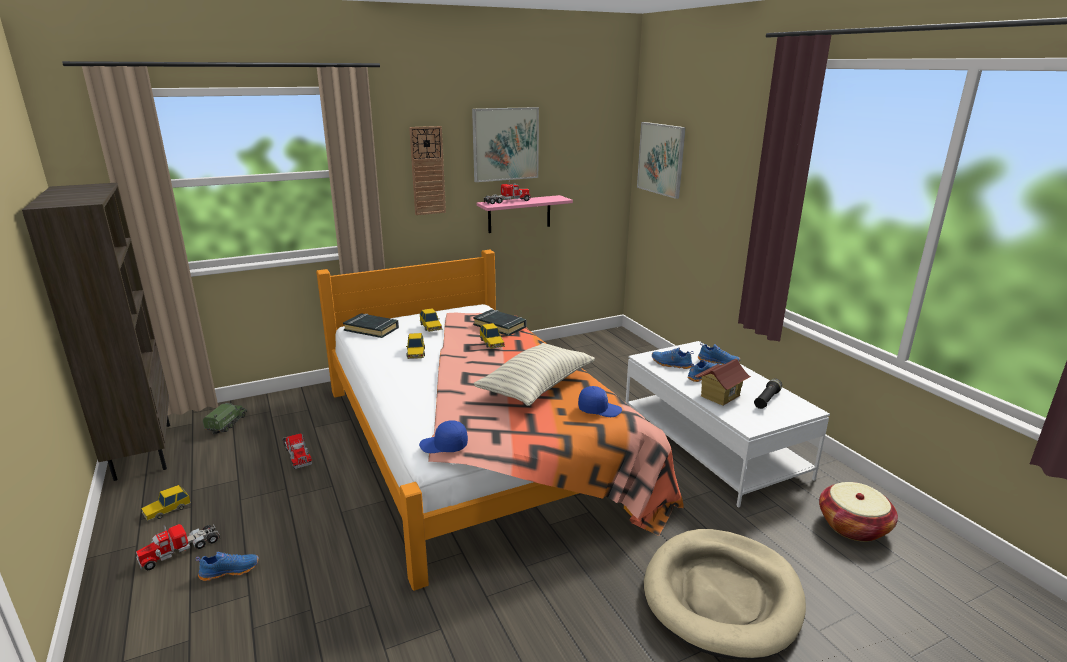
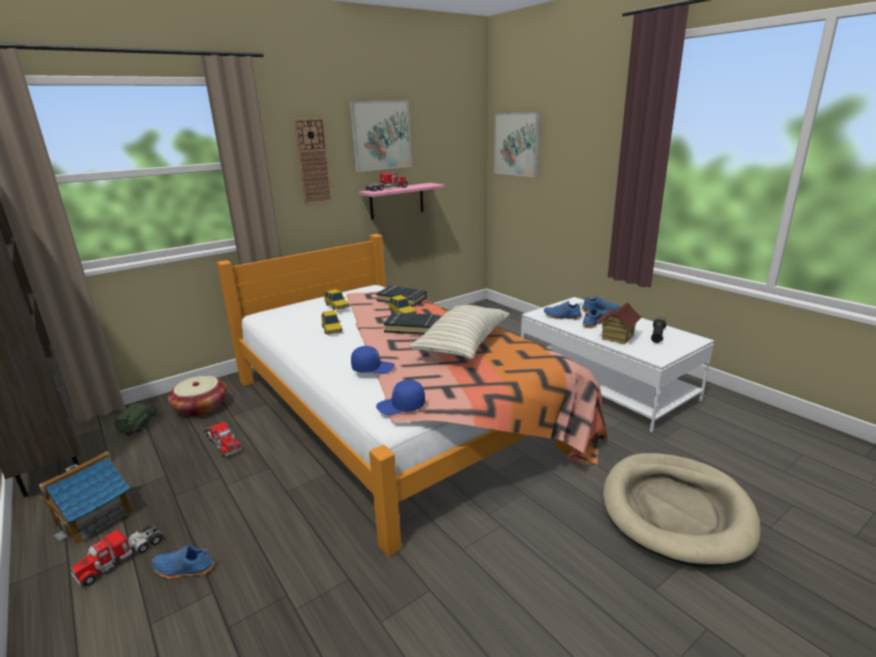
camera: 10 degrees left, 0 degrees up
toy car [141,485,191,521] -> toy house [39,451,133,545]
blue shoe [195,552,259,581] -> blue shoe turned 150 degrees counterclockwise [152,545,215,579]
black book [343,313,399,338] -> black book moved to [384,312,440,335]
blue cap [578,386,622,417] -> blue cap moved to [351,346,395,374]
basket [819,482,898,542] -> basket moved to [168,376,227,417]

